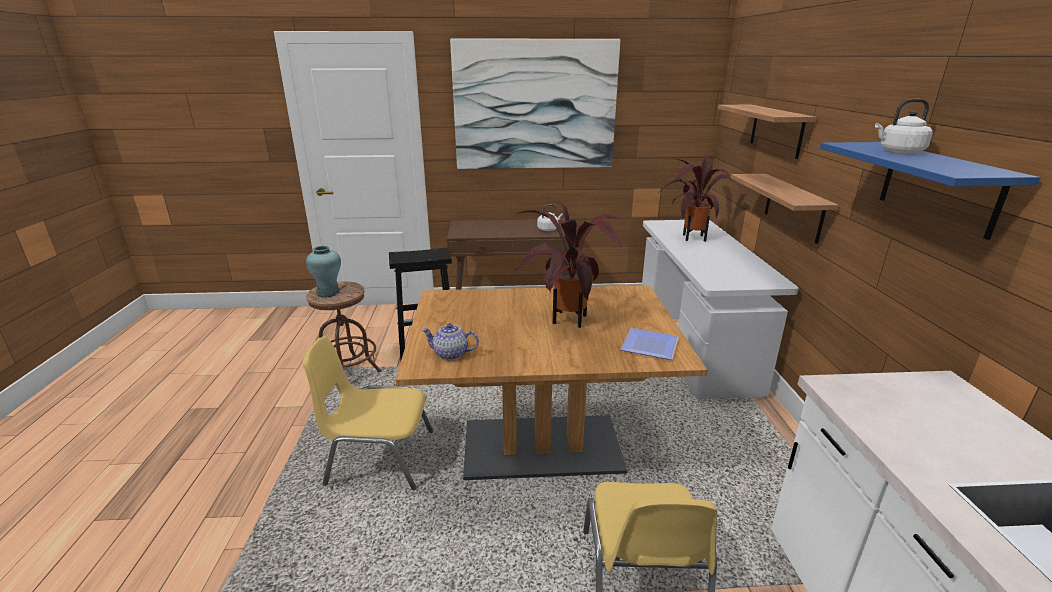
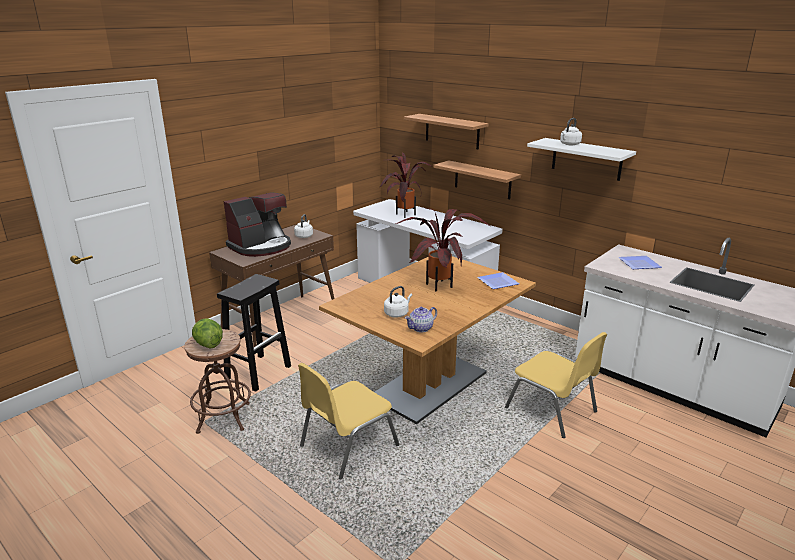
camera: 45 degrees left, 0 degrees up
turquoise vase [306,246,341,298] -> lettuce [192,318,223,349]
picture [450,38,620,169] -> none
blue shelf [820,142,1041,240] -> white shelf [527,138,636,181]
none -> coffee machine [224,192,291,257]
none -> white kettle [384,286,412,318]
none -> plate [618,256,662,269]

